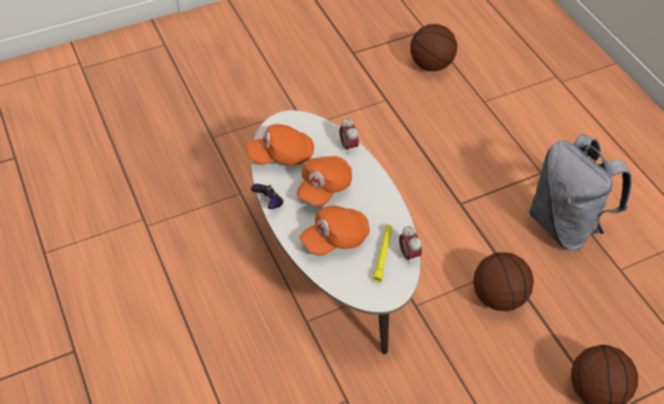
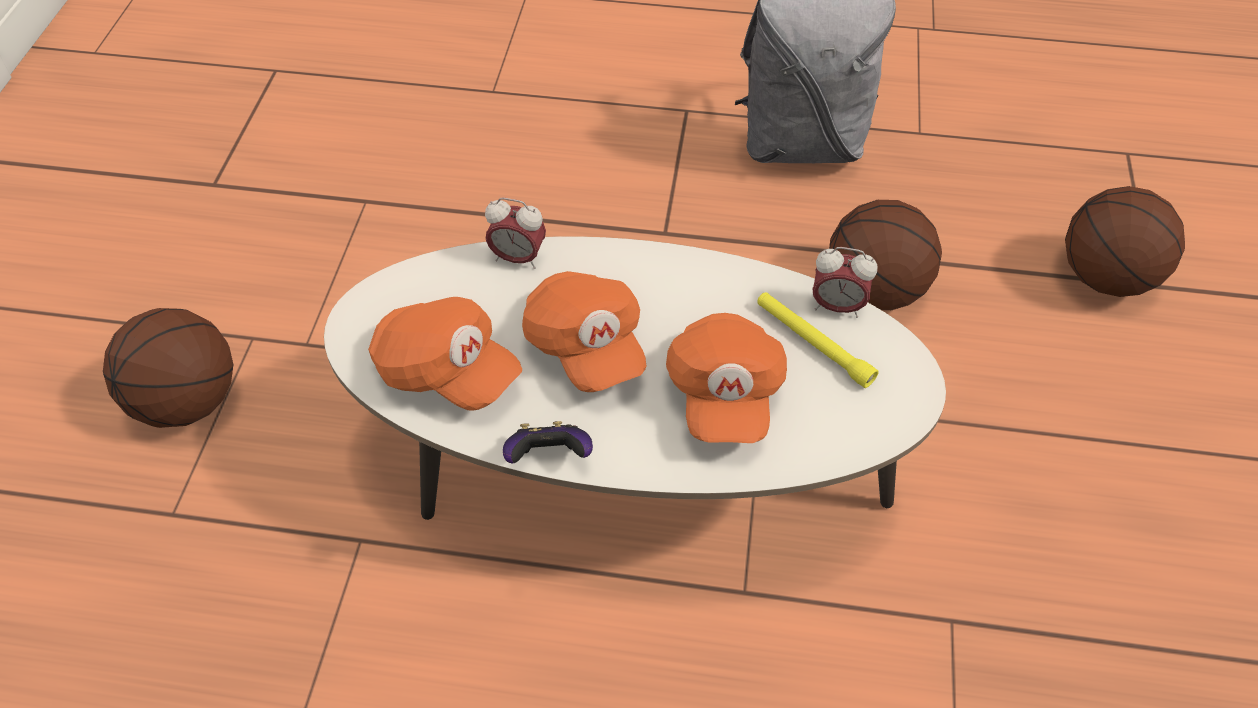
camera: 55 degrees left, 0 degrees up
orange cap [246,124,314,166] -> orange cap turned 75 degrees counterclockwise [368,297,522,411]
basketball [410,24,457,71] -> basketball moved to [103,308,234,428]

